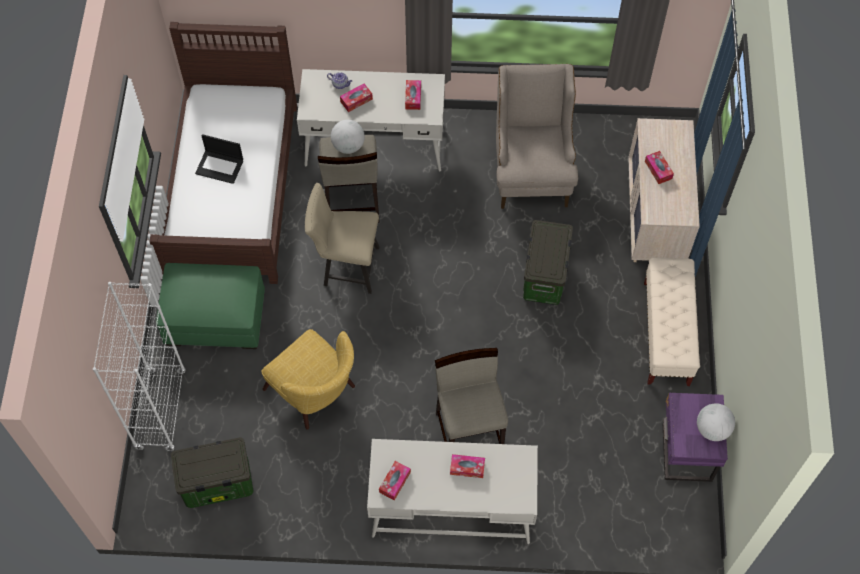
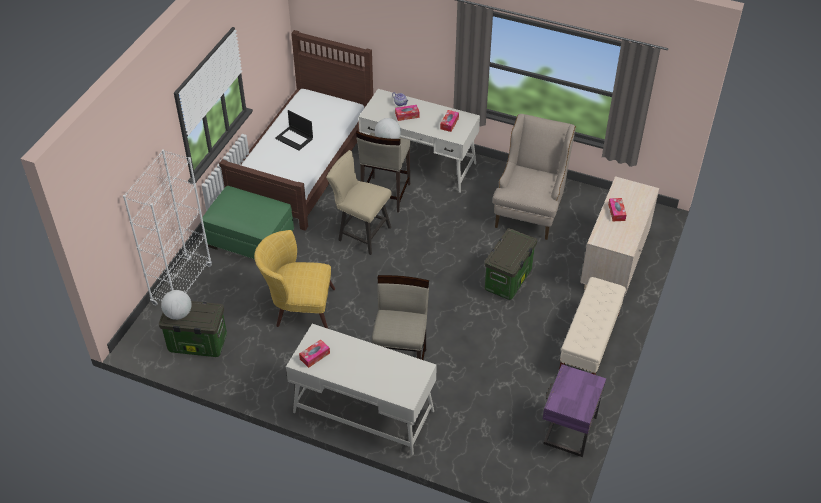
camera: 20 degrees right, 15 degrees down
yellow armchair [261,329,355,430] -> yellow armchair turned 120 degrees clockwise [254,230,335,329]
tissue box [450,454,485,478] -> none
globe [697,403,735,441] -> globe moved to [161,290,192,320]

